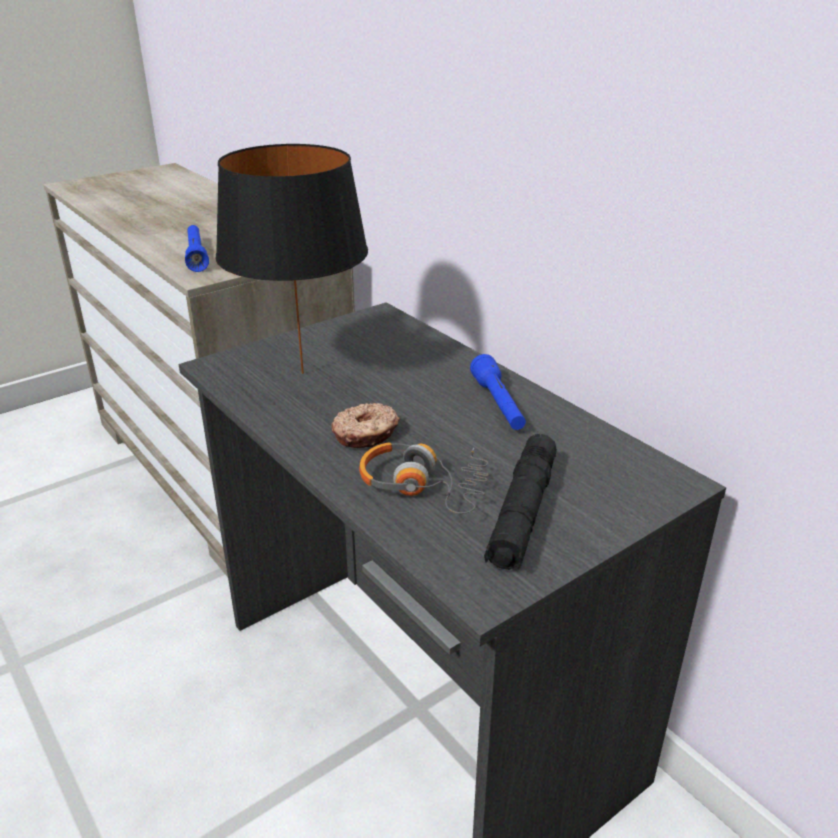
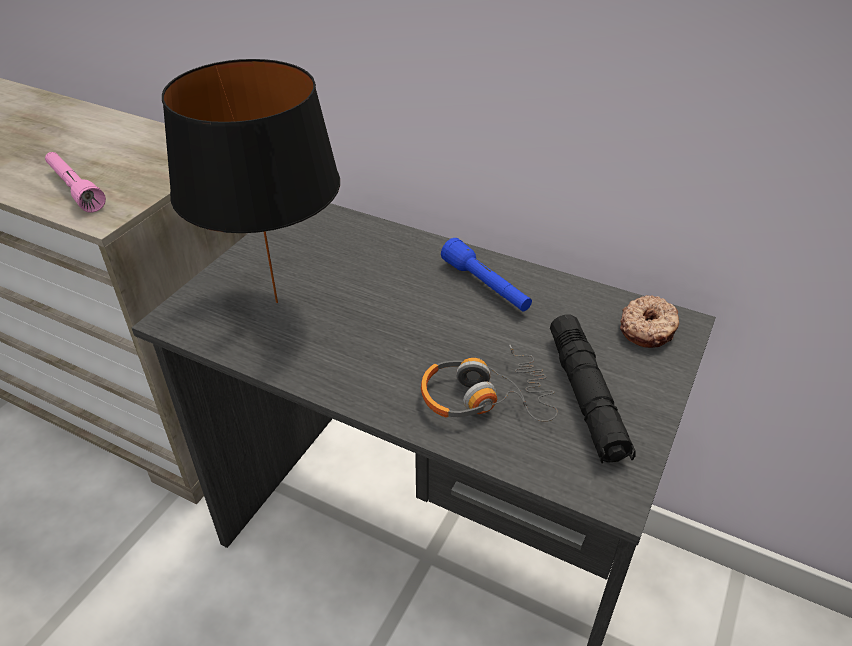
camera: 25 degrees left, 10 degrees up
blue flashlight [185,225,209,272] -> pink flashlight [45,152,106,213]
donut [332,403,400,448] -> donut moved to [620,295,679,348]

